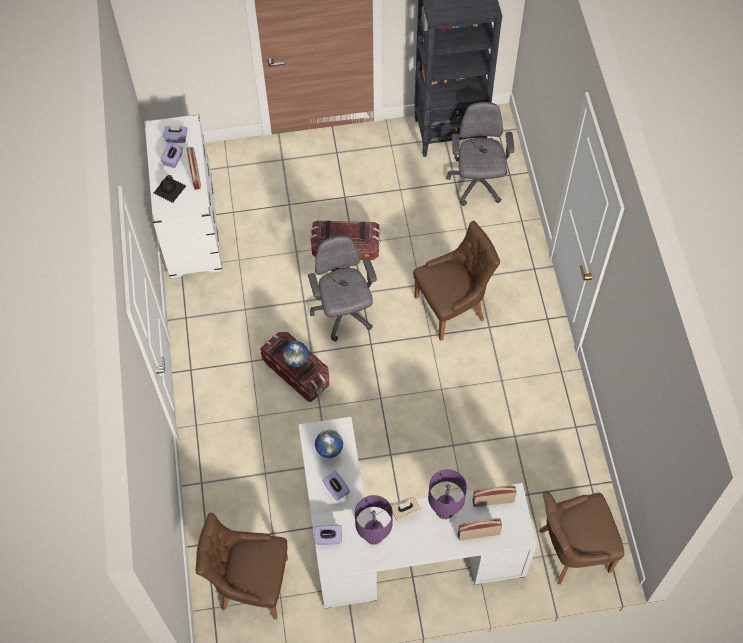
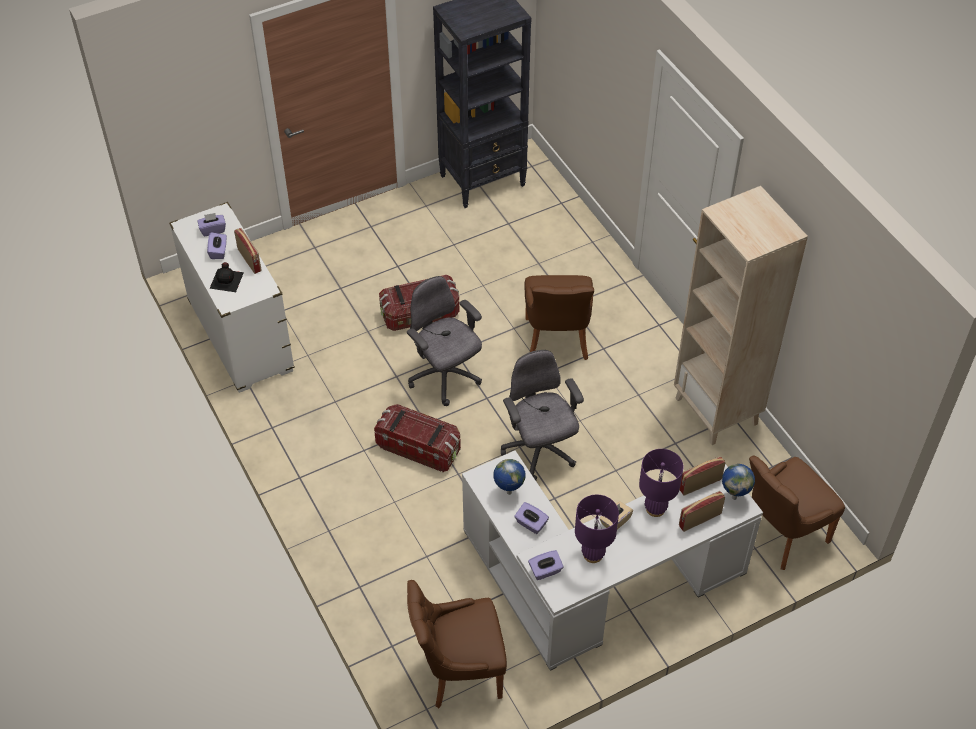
camera: 20 degrees left, 10 degrees down
globe [283,341,309,367] -> globe moved to [722,464,755,500]
brown chair [413,221,500,341] -> brown chair turned 135 degrees clockwise [525,275,594,360]
grey office chair [446,102,514,206] -> grey office chair moved to [501,350,584,480]
none -> beige bookcase [674,186,808,445]

